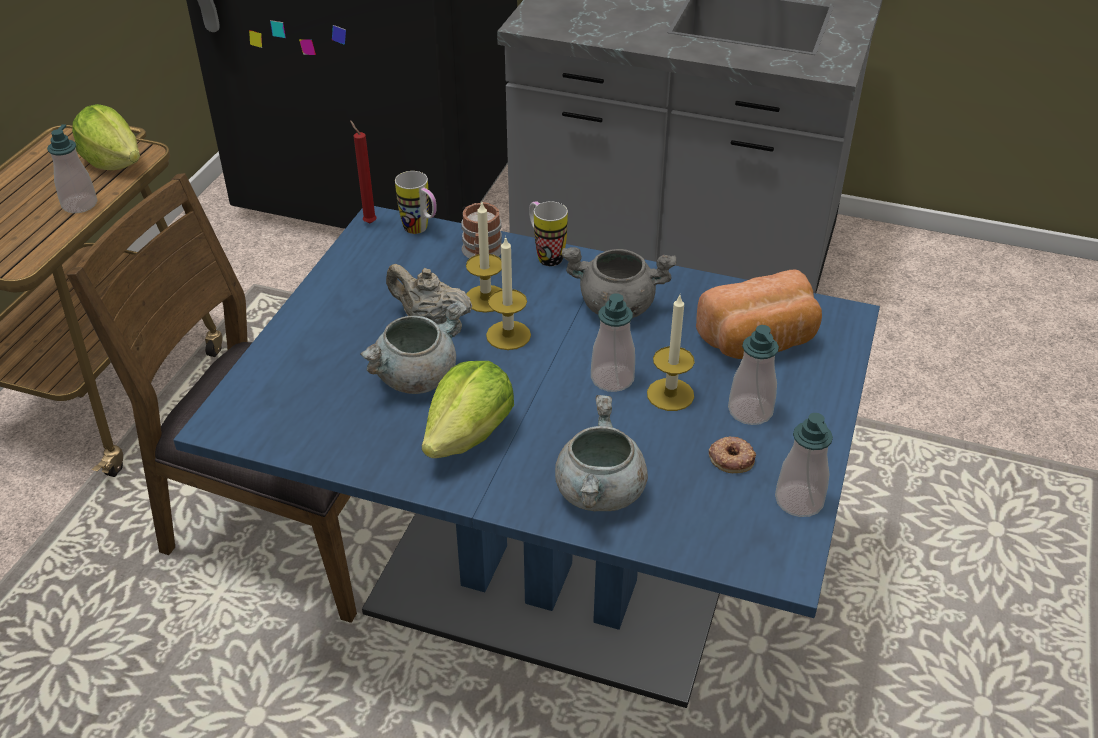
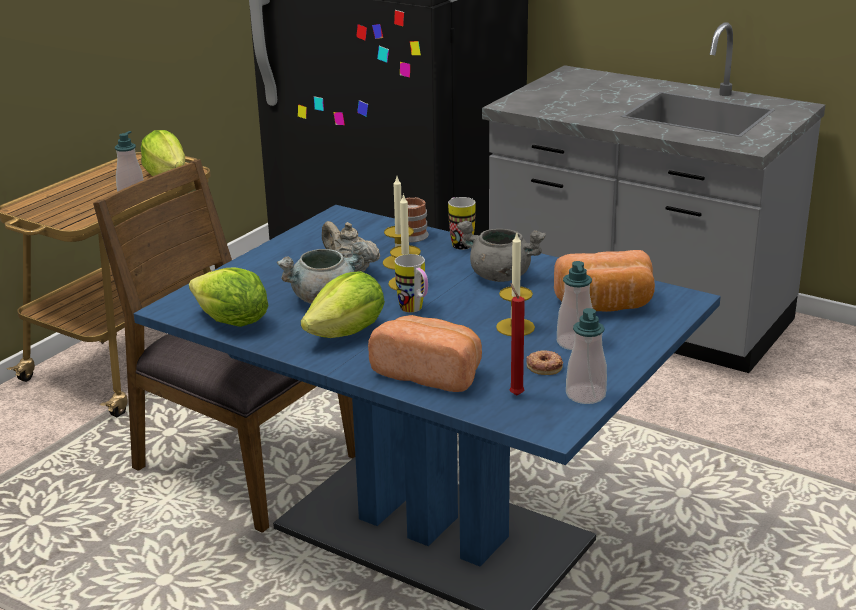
camera: 15 degrees right, 15 degrees down
red candle [350,120,377,223] -> red candle moved to [510,283,525,395]
mug [395,171,437,234] -> mug moved to [395,254,428,313]
grey cooking pot [555,395,648,511] -> bread [368,315,482,392]
soap dispenser [591,293,635,392] -> none
none -> lettuce [189,267,269,327]

